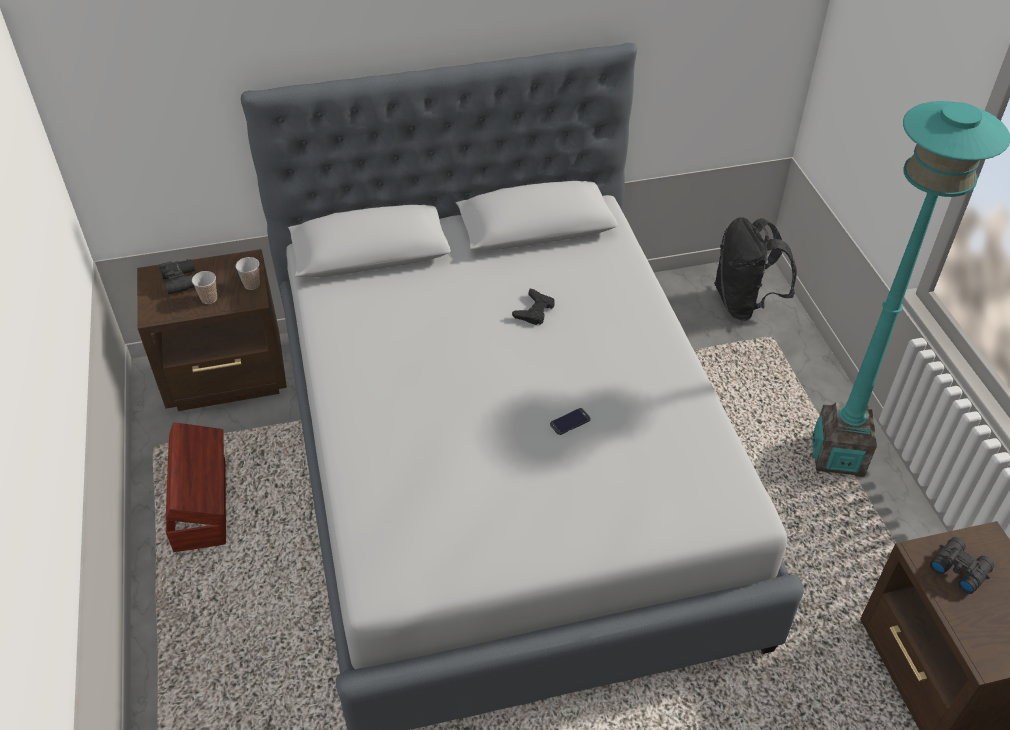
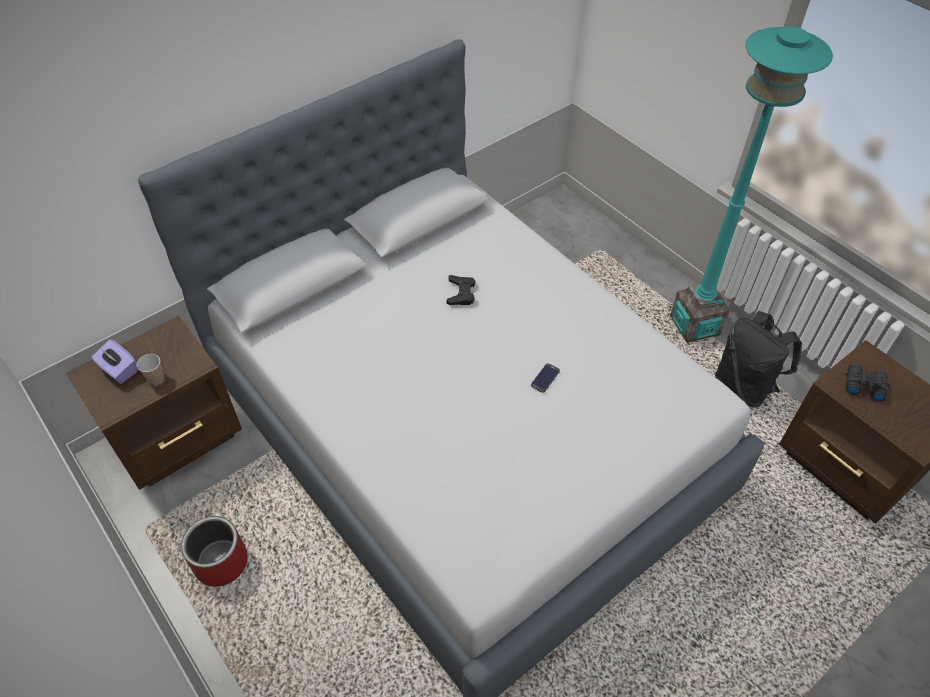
camera: 25 degrees left, 5 degrees up
black binoculars [159,259,195,294] -> purple tissue box [92,339,138,384]
brown storage box [166,422,226,552] -> red planter [181,516,248,587]
cup [236,257,260,290] -> none
black backpack [714,217,797,321] -> black backpack moved to [715,311,802,407]

